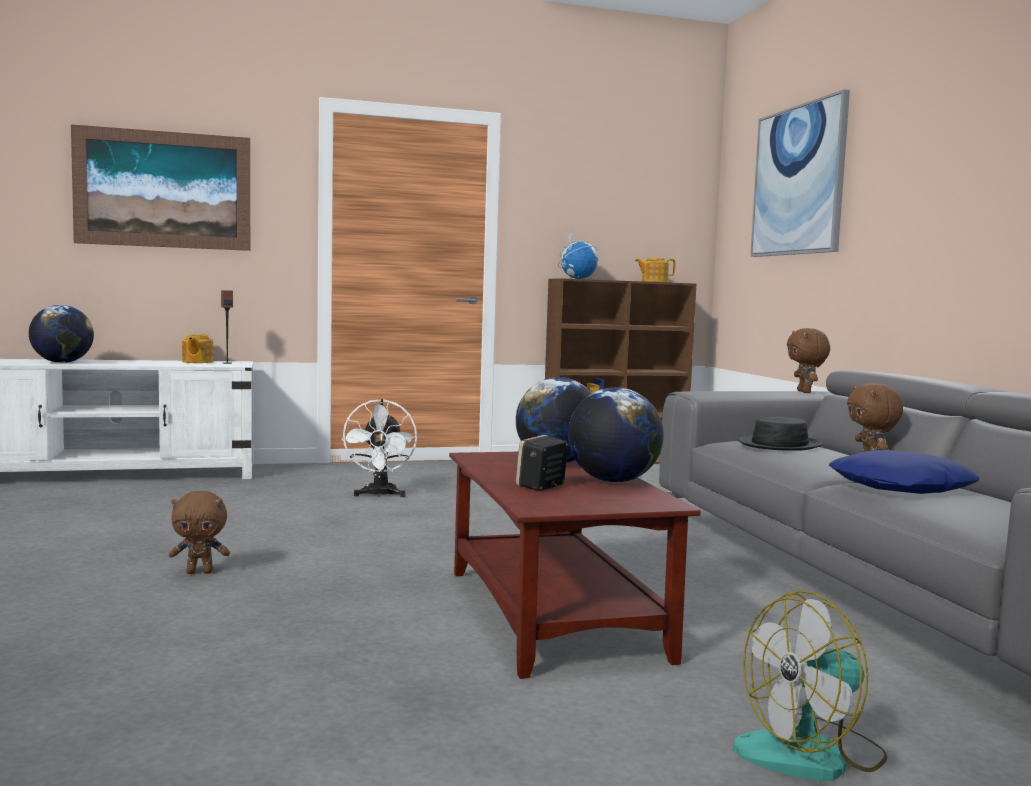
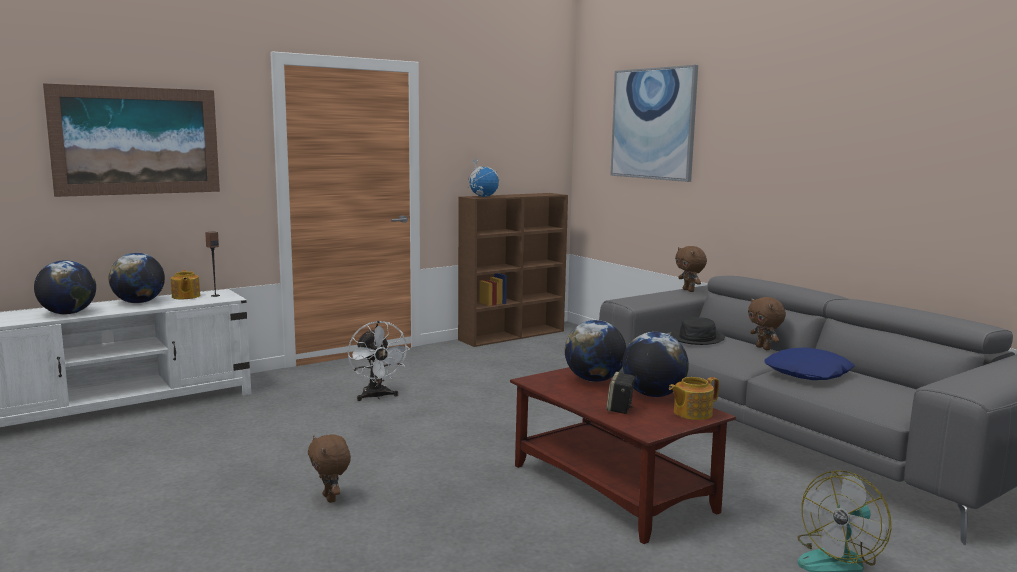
camera: 20 degrees left, 5 degrees up
brown plush toy [169,491,230,574] -> brown plush toy turned 90 degrees clockwise [308,434,351,503]
teapot [635,258,675,282] -> teapot moved to [669,377,719,420]
none -> globe [109,253,165,303]

